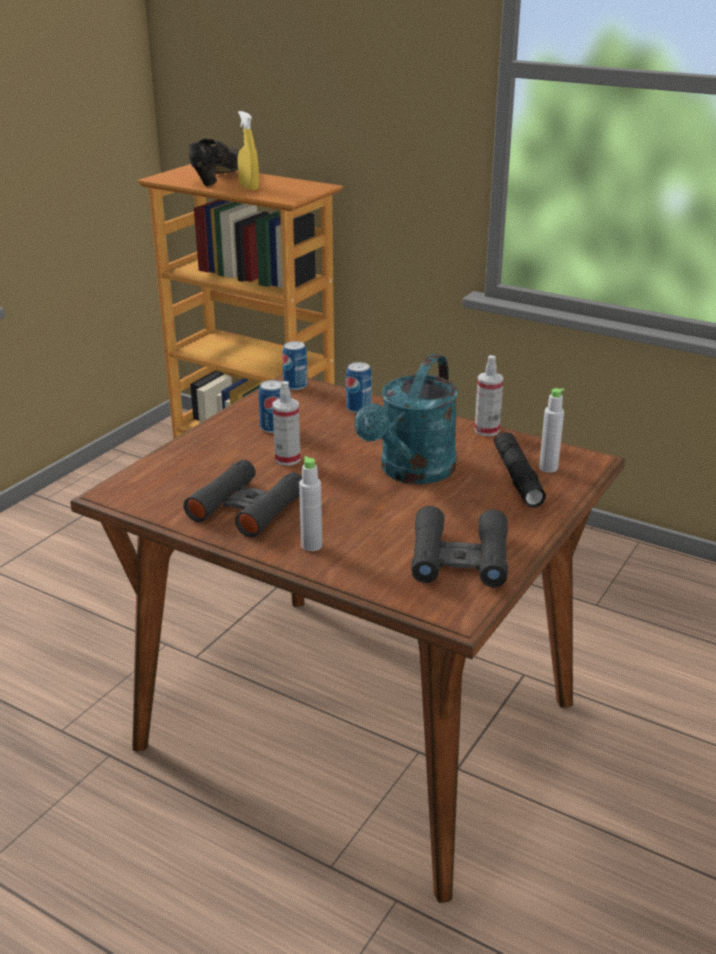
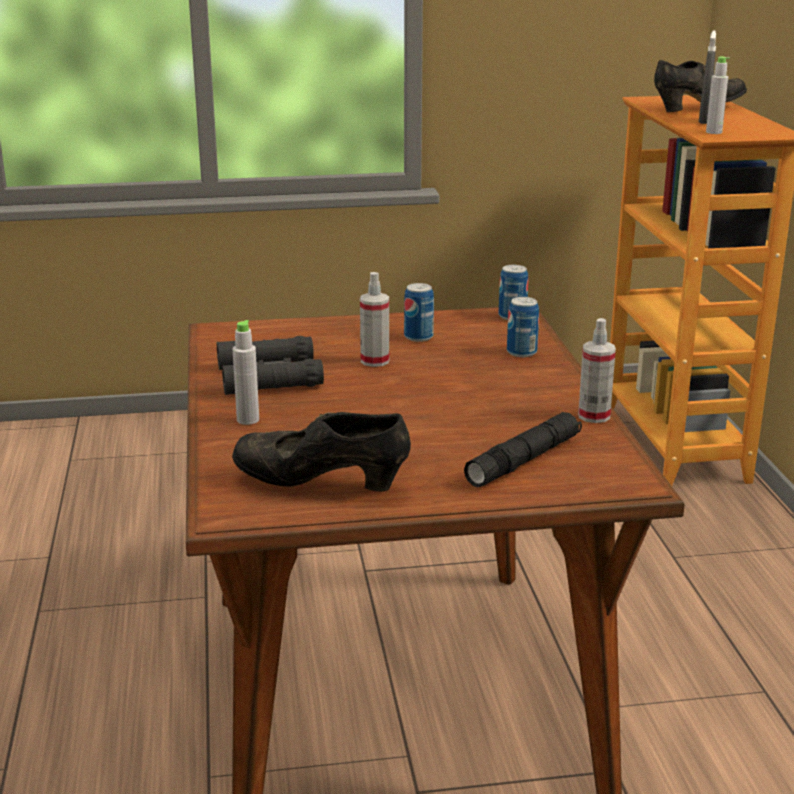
camera: 50 degrees right, 5 degrees down
yellow spray bottle [238,111,259,190] -> grey spray bottle [699,30,716,124]
turquoise watering can [355,354,458,484] -> none
black binoculars [411,506,508,587] -> black shoe [232,412,411,492]
grey bottle [539,388,564,473] -> grey bottle moved to [706,57,730,134]

